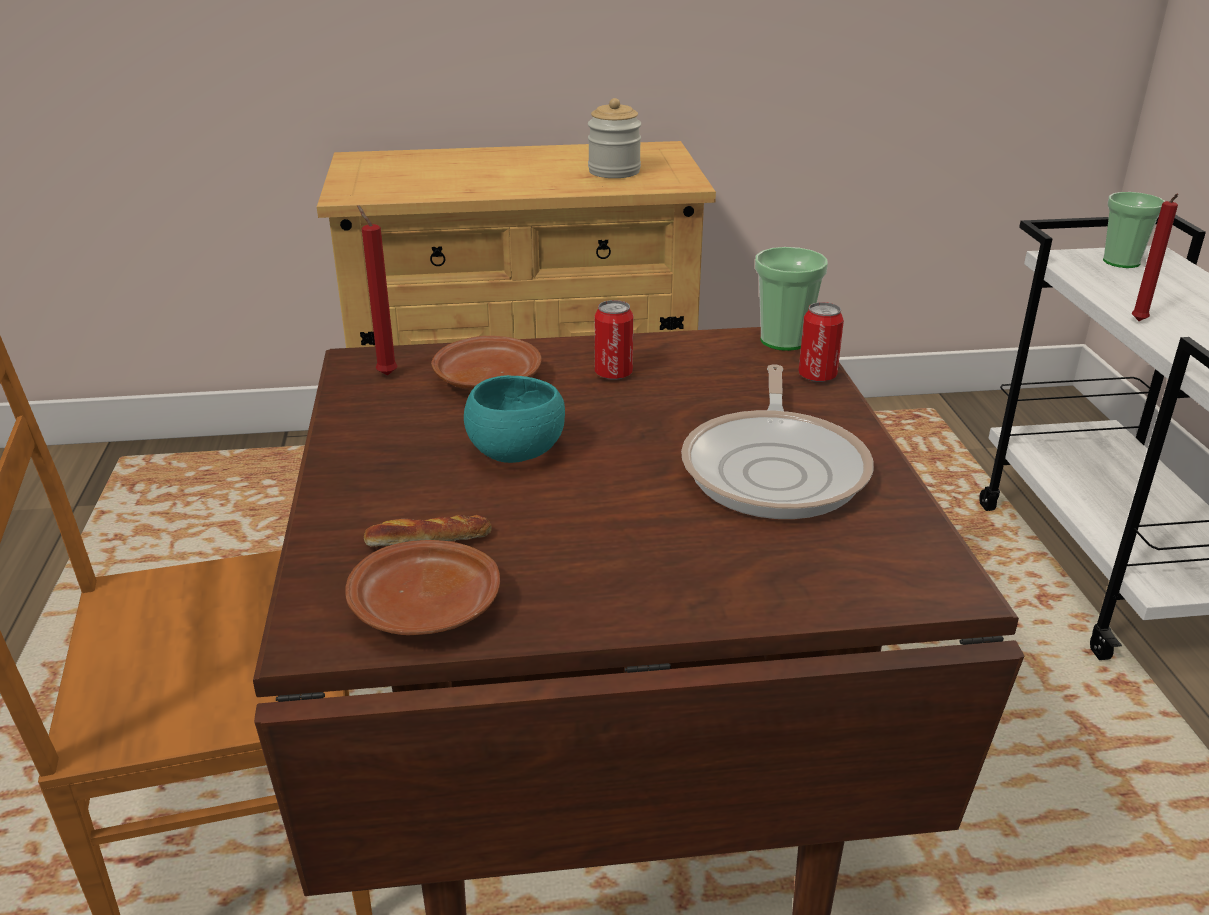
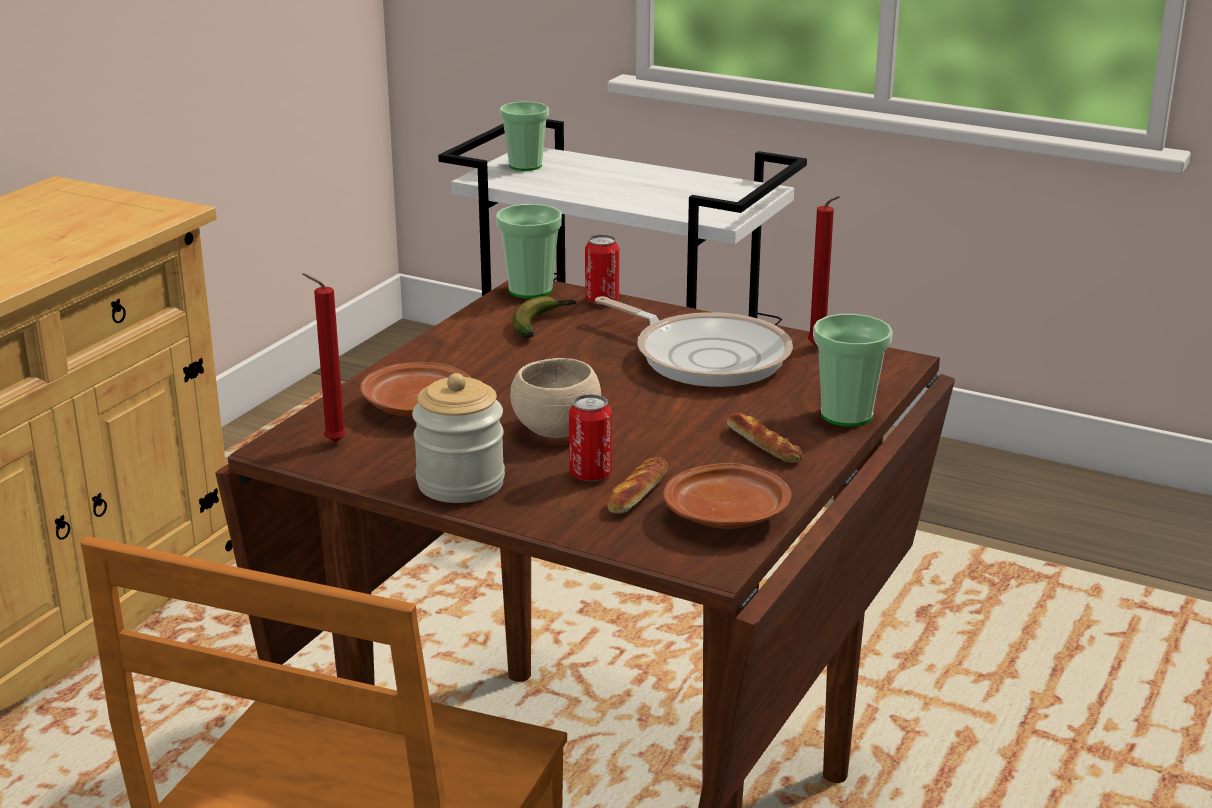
camera: 55 degrees left, 5 degrees down
turquoise bowl [464,375,565,463] -> beige bowl [510,358,601,438]
jar [588,98,641,178] -> jar moved to [412,373,505,503]
can [595,300,633,380] -> can moved to [569,394,612,482]
red candle [1131,194,1178,321] -> red candle moved to [808,196,840,347]
none -> banana [512,296,576,338]
none -> bread [727,413,803,463]
none -> cup [813,314,893,427]

